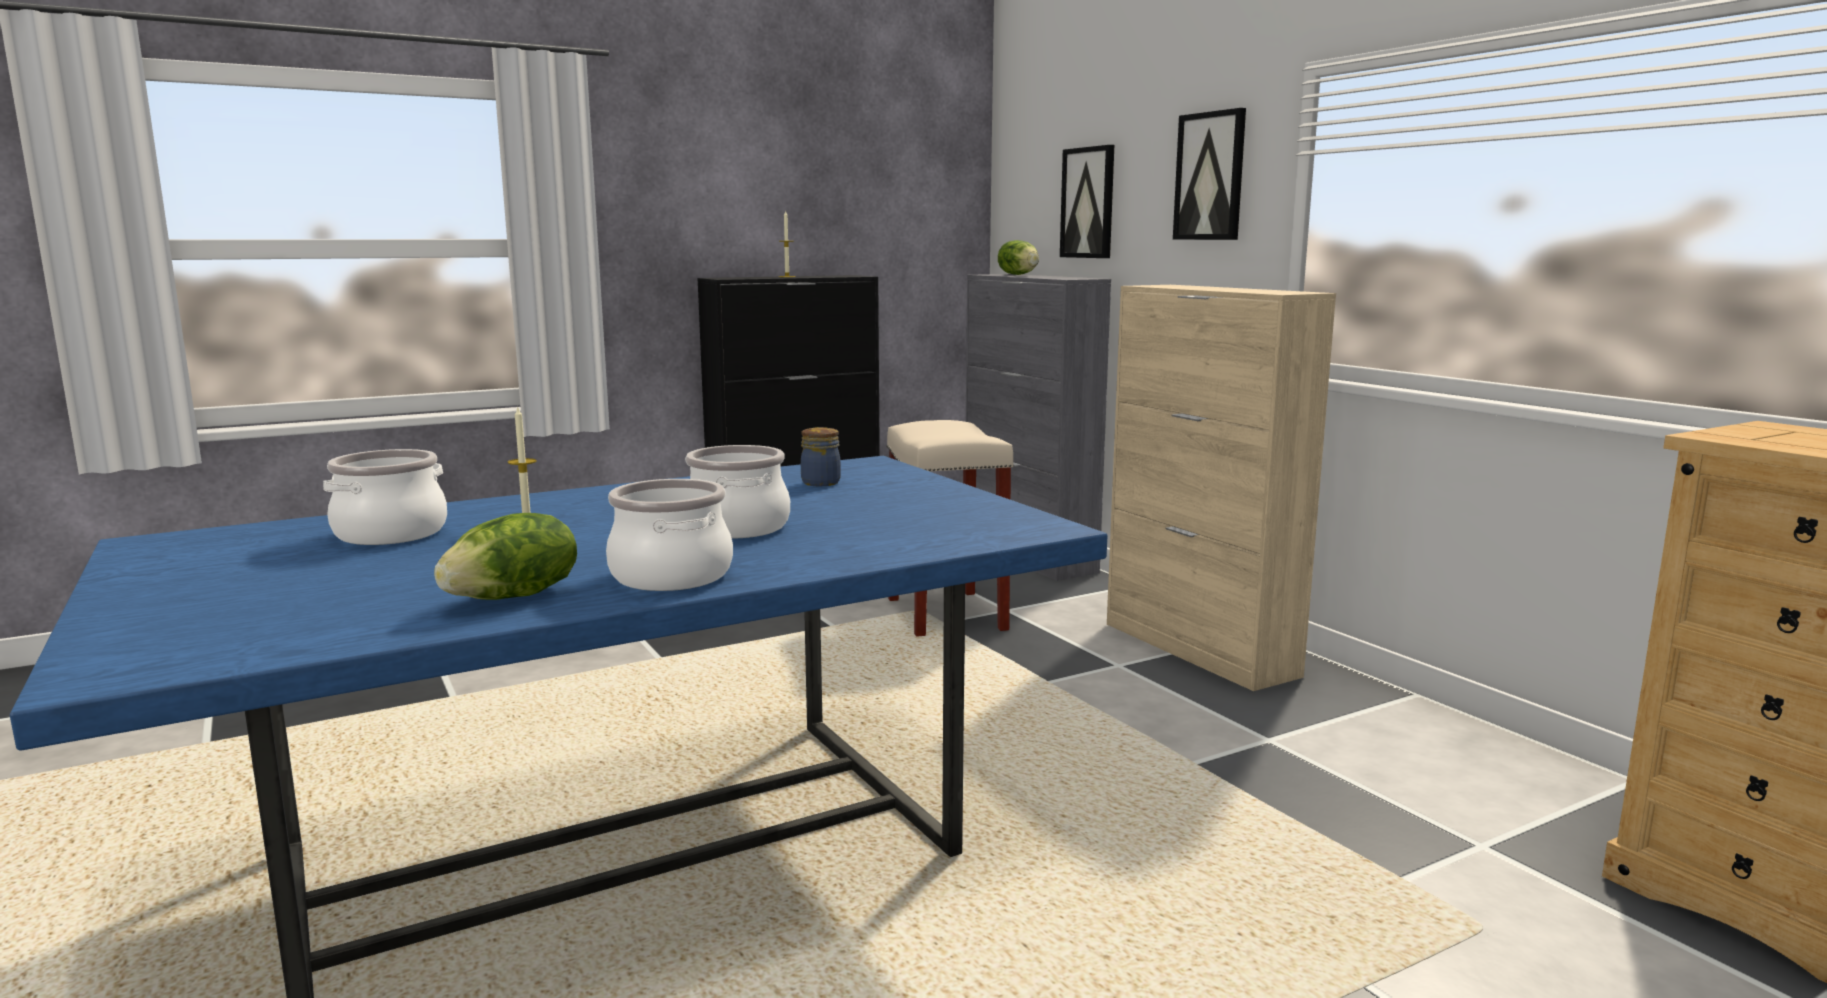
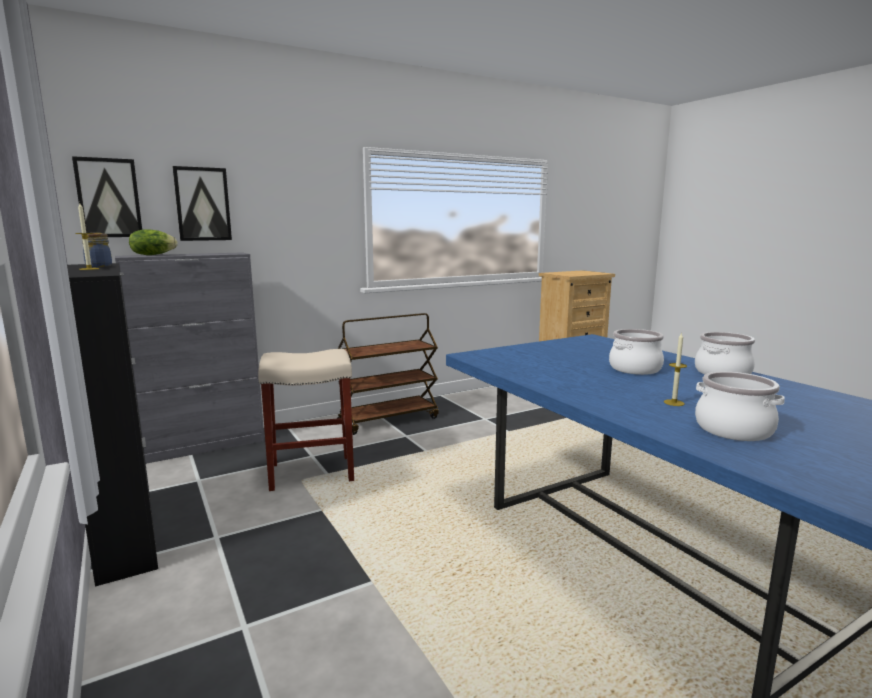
camera: 90 degrees left, 0 degrees up
lettuce [434,513,577,600] -> none
jar [801,427,841,486] -> jar moved to [82,233,112,267]
beige cabinet [1107,285,1336,691] -> brown cart [337,313,439,435]
picture [1173,108,1246,240] -> picture moved to [72,156,142,237]

